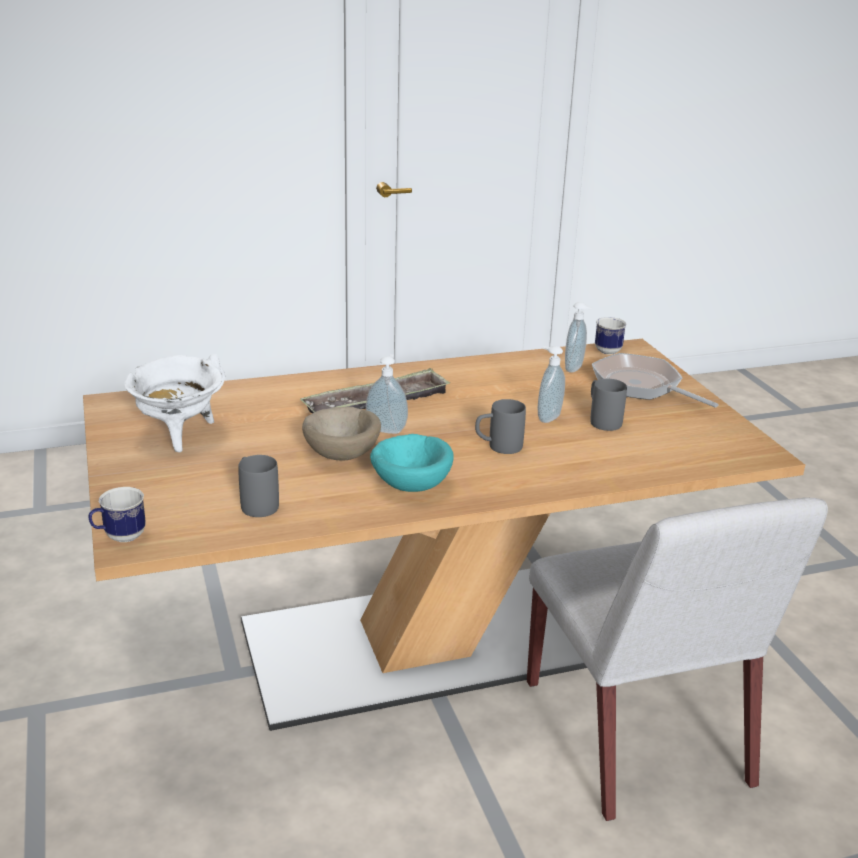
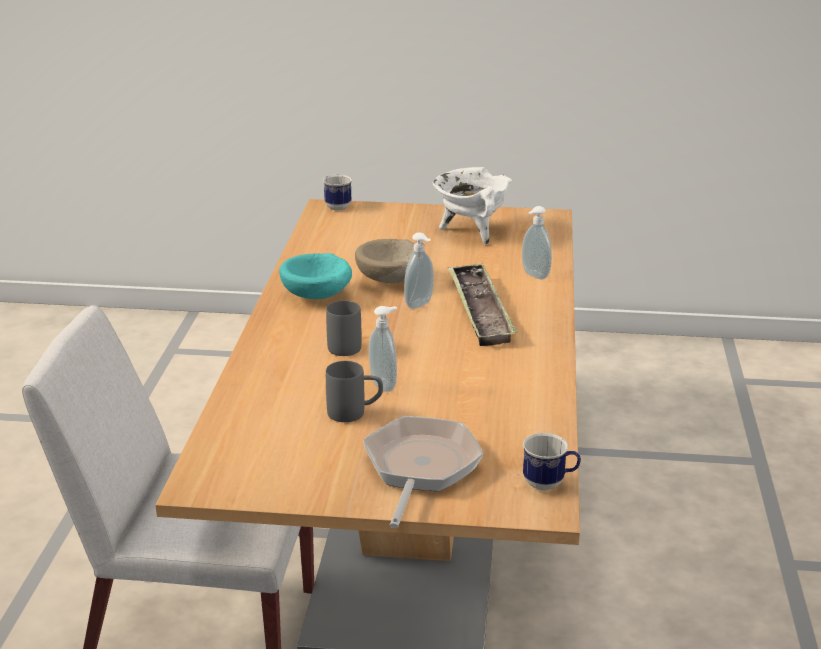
camera: 115 degrees right, 0 degrees up
grey mug [238,455,279,517] -> none
soap dispenser [565,302,593,373] -> soap dispenser moved to [522,206,552,279]
frying pan [592,353,719,408] -> frying pan turned 60 degrees counterclockwise [363,416,484,528]

